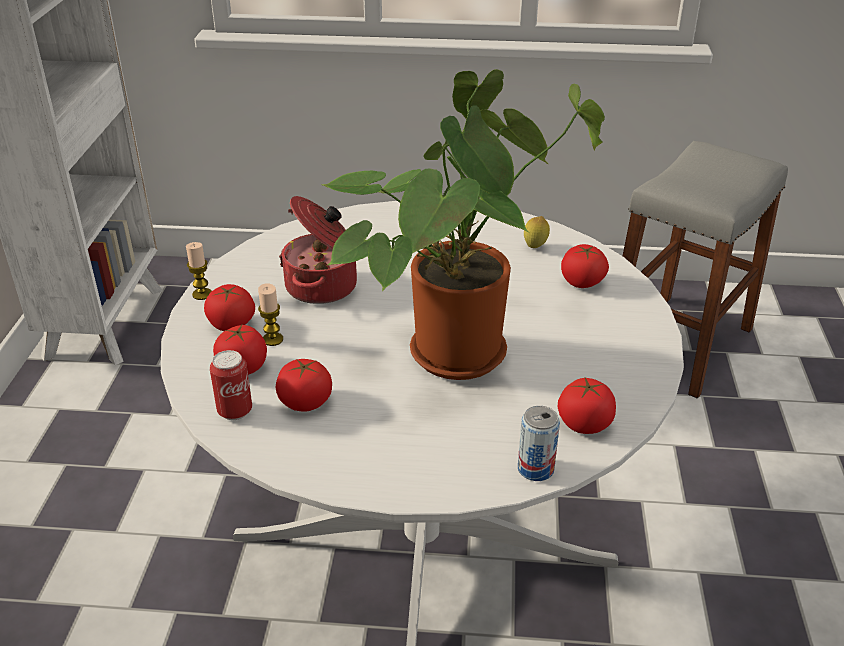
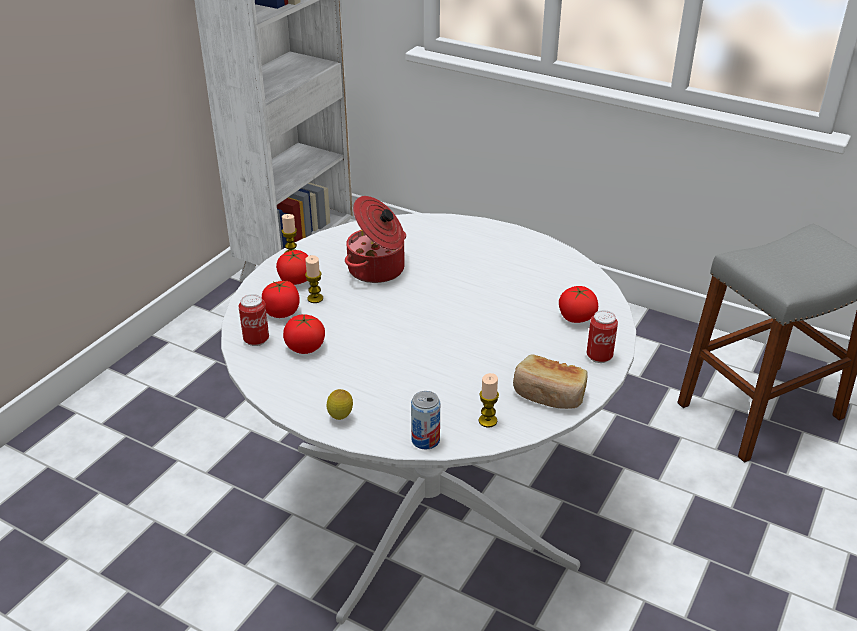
camera: 25 degrees right, 0 degrees up
potted plant [322,69,605,380] -> none
lemon [524,216,550,248] -> lemon moved to [327,389,353,420]
tomato [558,378,616,434] -> candle [479,373,499,428]
none -> bread [513,354,588,409]
none -> can [587,310,618,363]

